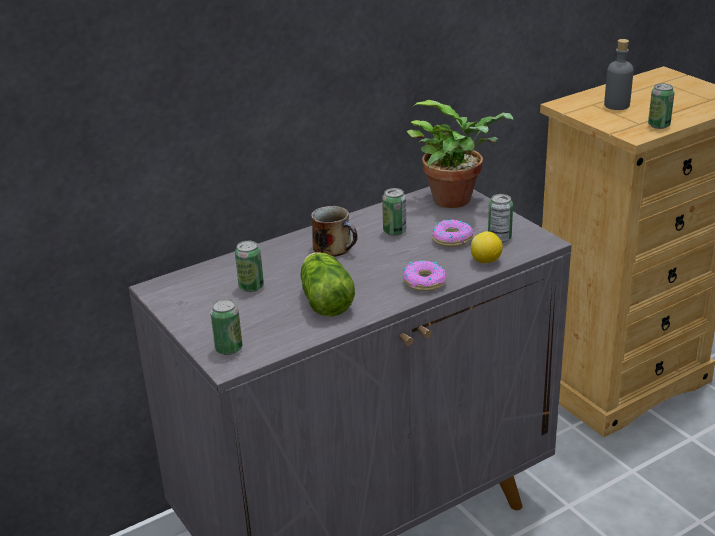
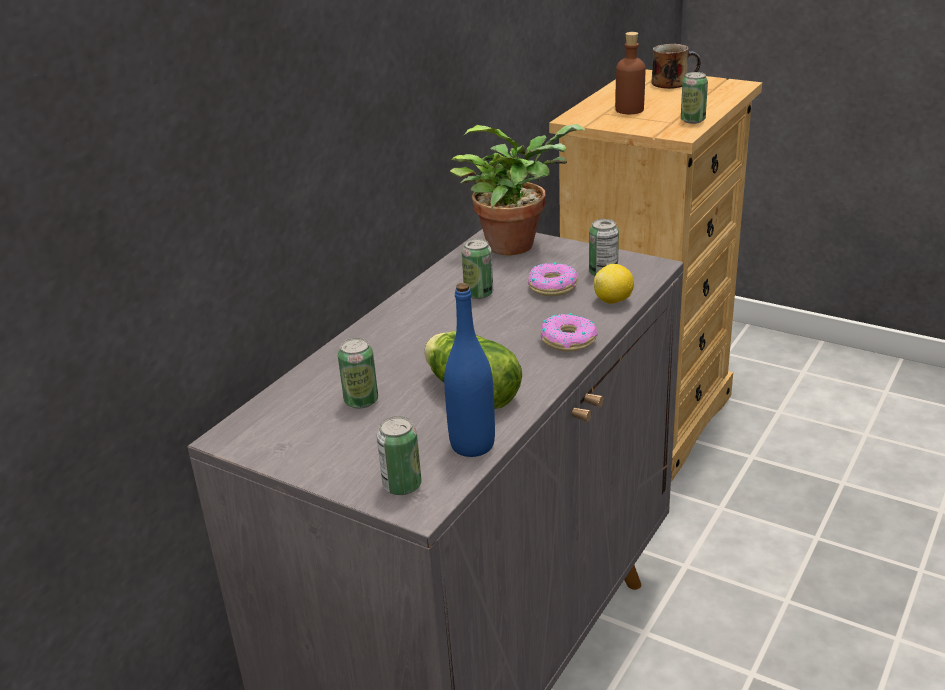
camera: 25 degrees left, 0 degrees up
mug [311,206,358,257] -> mug moved to [652,44,701,89]
grey bottle [604,39,634,110] -> brown bottle [615,32,646,114]
none -> blue bottle [444,283,495,457]

